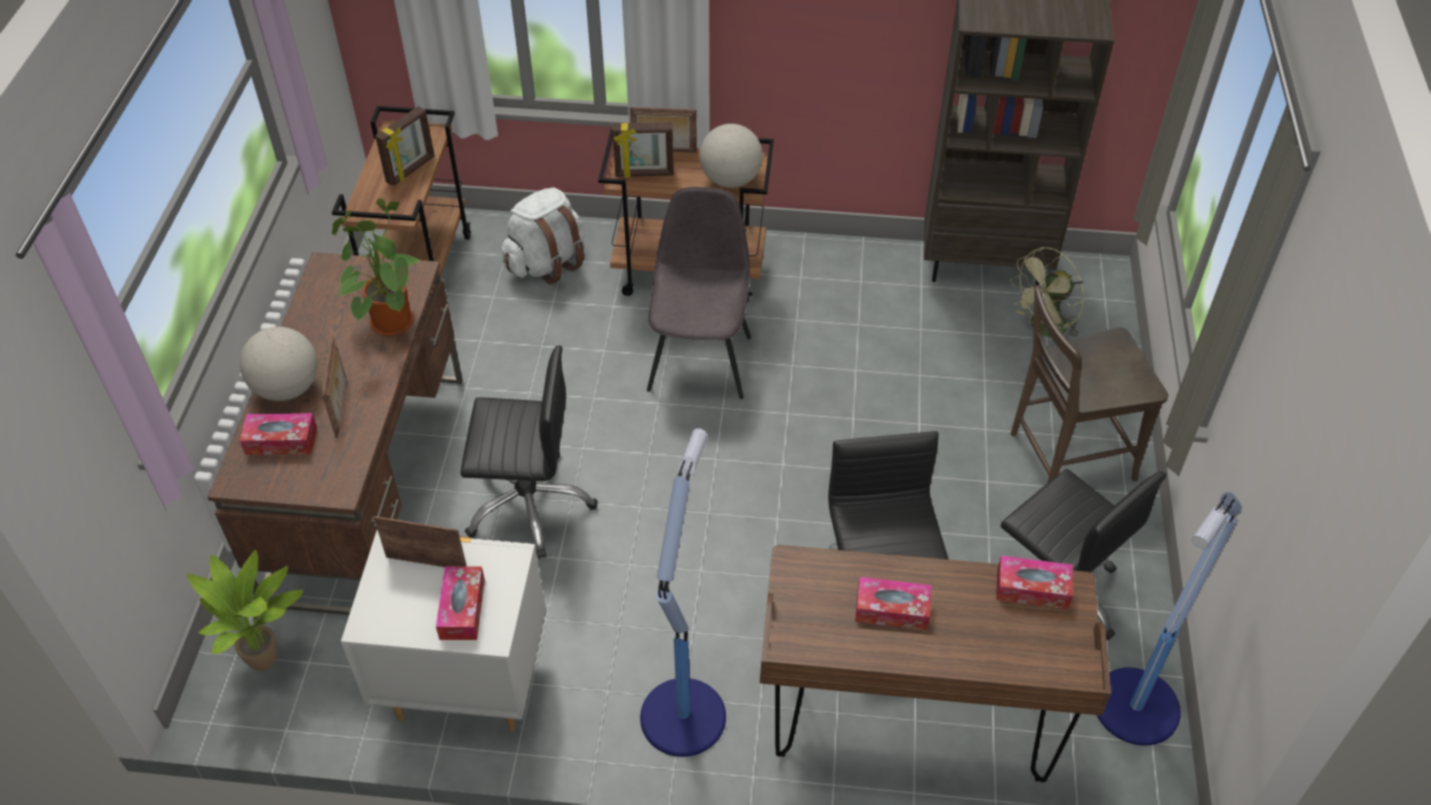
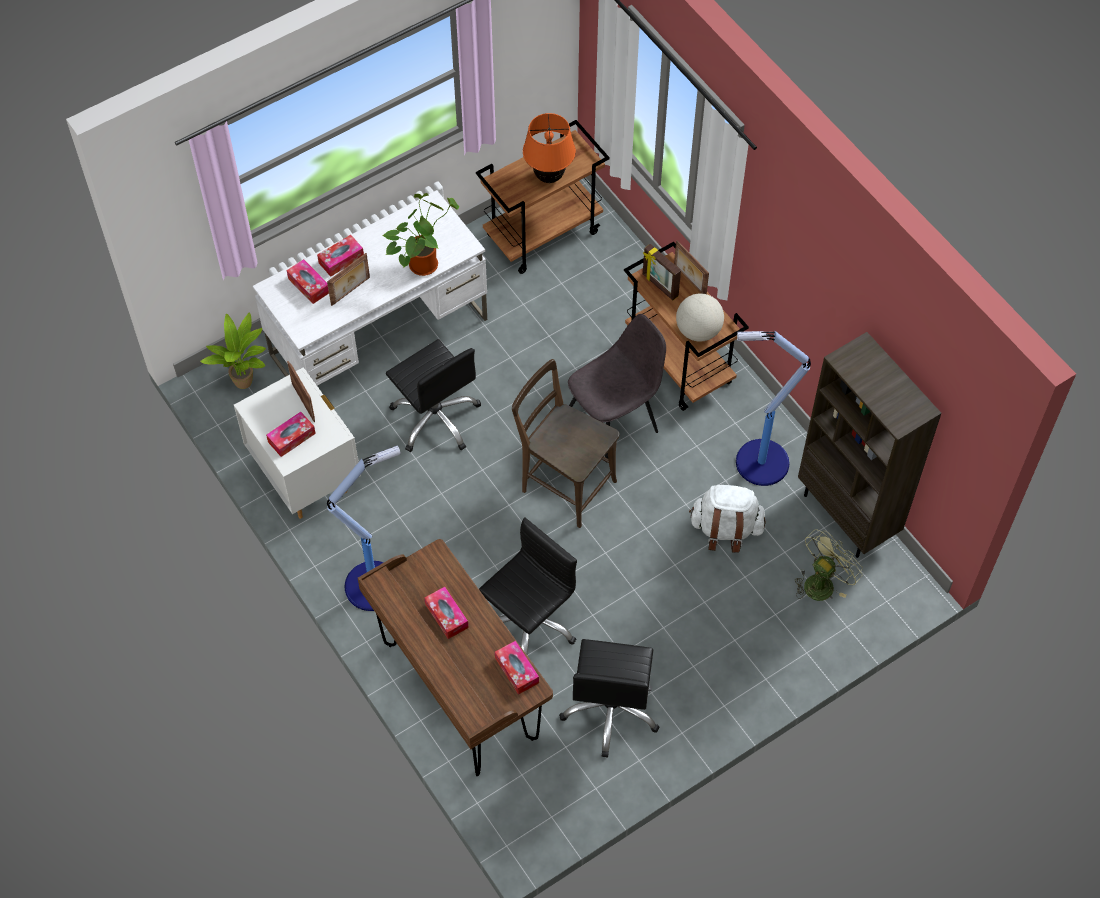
camera: 50 degrees right, 10 degrees up
brown desk [208,252,463,615] -> white desk [253,190,487,386]
globe [240,327,318,401] -> tissue box [317,235,364,277]
picture frame [375,106,434,186] -> orange table lamp [523,113,576,183]
white backpack [502,187,585,285] -> white backpack moved to [689,484,766,553]
green fan [1010,247,1084,341] -> green fan turned 120 degrees clockwise [795,529,863,601]
brown chair [1011,285,1168,483] -> brown chair moved to [512,359,619,528]
floor lamp [1097,492,1242,745] -> floor lamp moved to [736,331,811,486]

